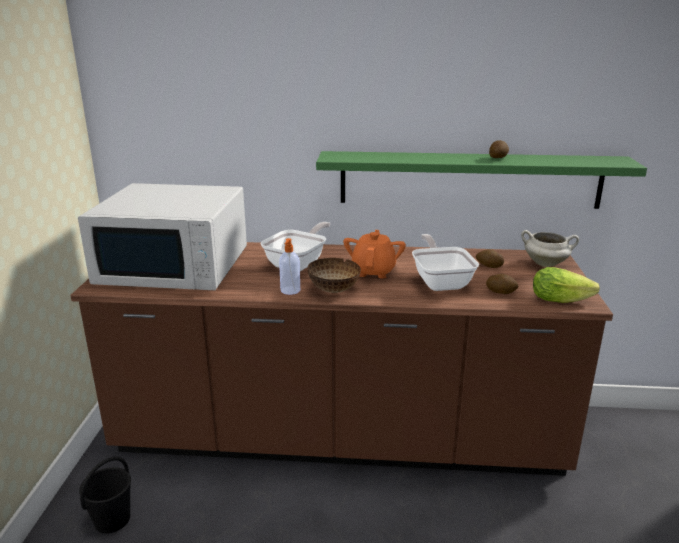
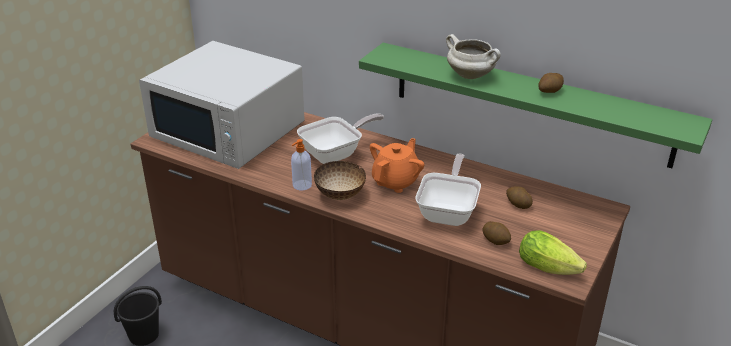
camera: 25 degrees right, 10 degrees up
white cooking pot [521,230,579,267] -> white cooking pot moved to [446,34,500,79]

